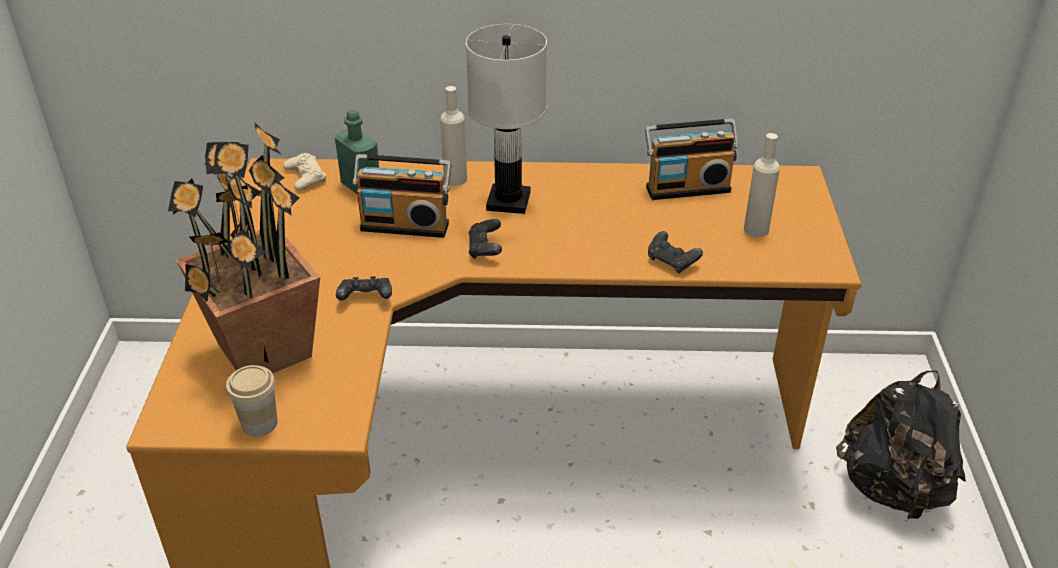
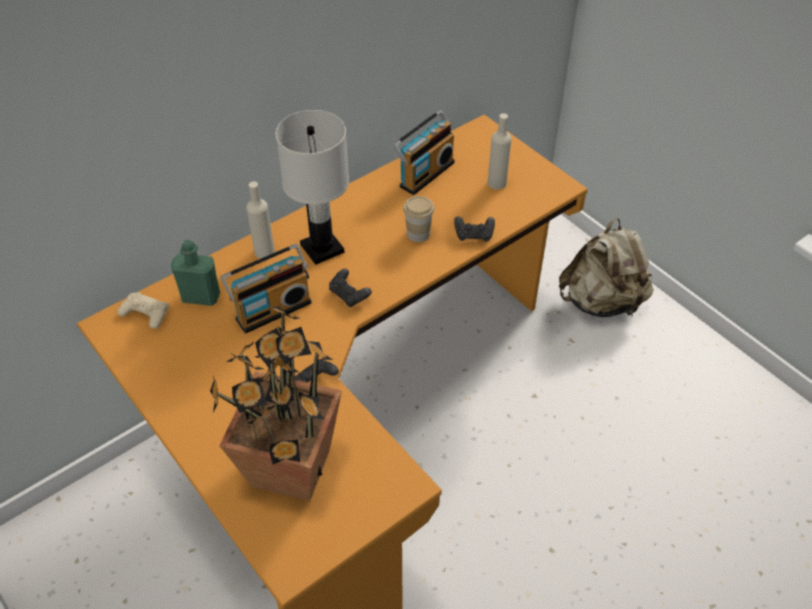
camera: 40 degrees left, 10 degrees up
cup [226,365,278,437] -> cup moved to [403,196,434,242]
black backpack [836,371,966,521] -> beige backpack [559,218,653,317]

